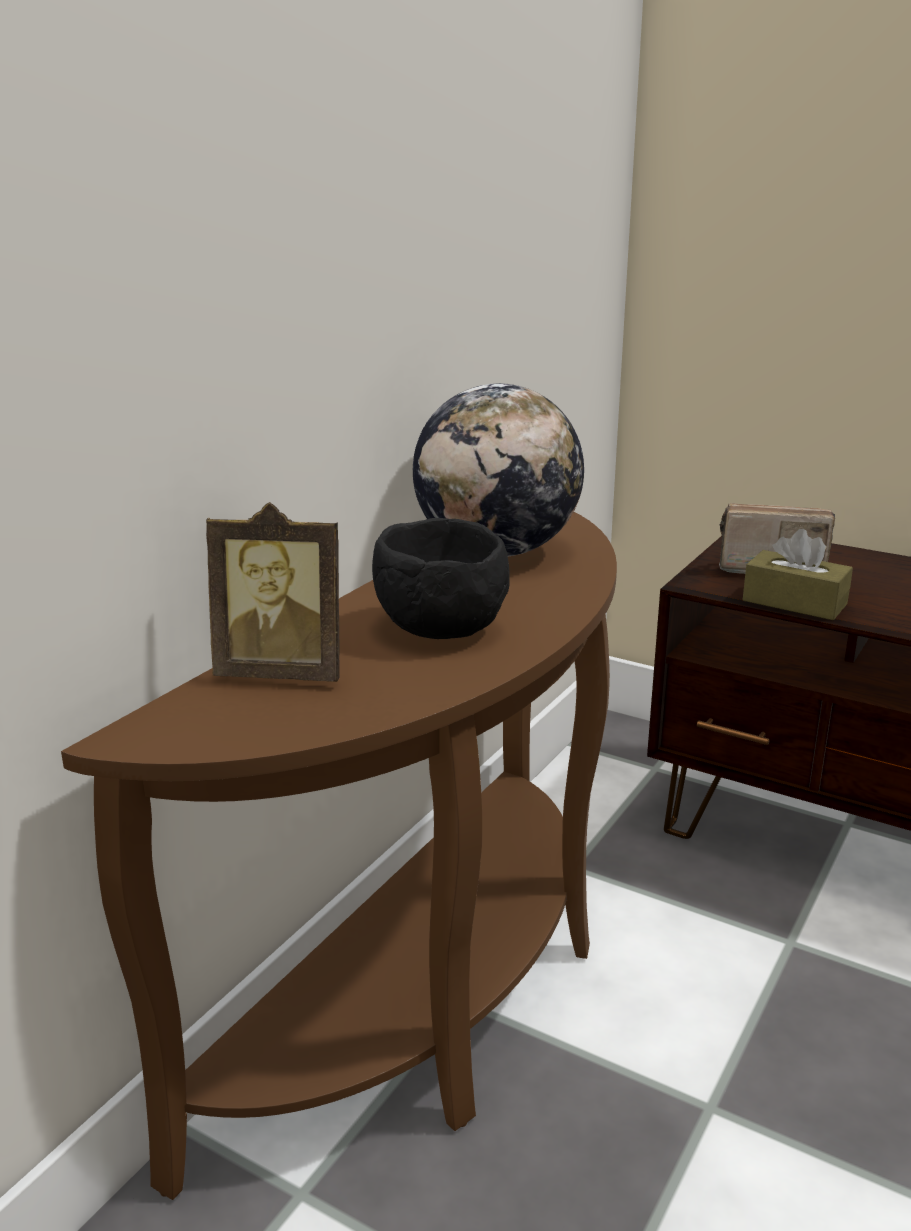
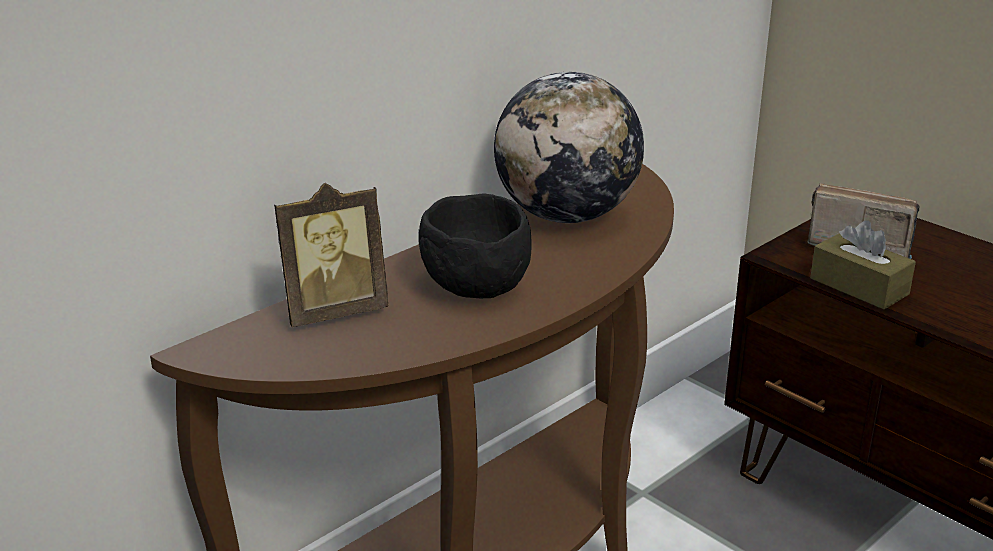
camera: 15 degrees right, 5 degrees up
picture frame [206,502,340,682] -> picture frame turned 45 degrees counterclockwise [274,183,389,327]

